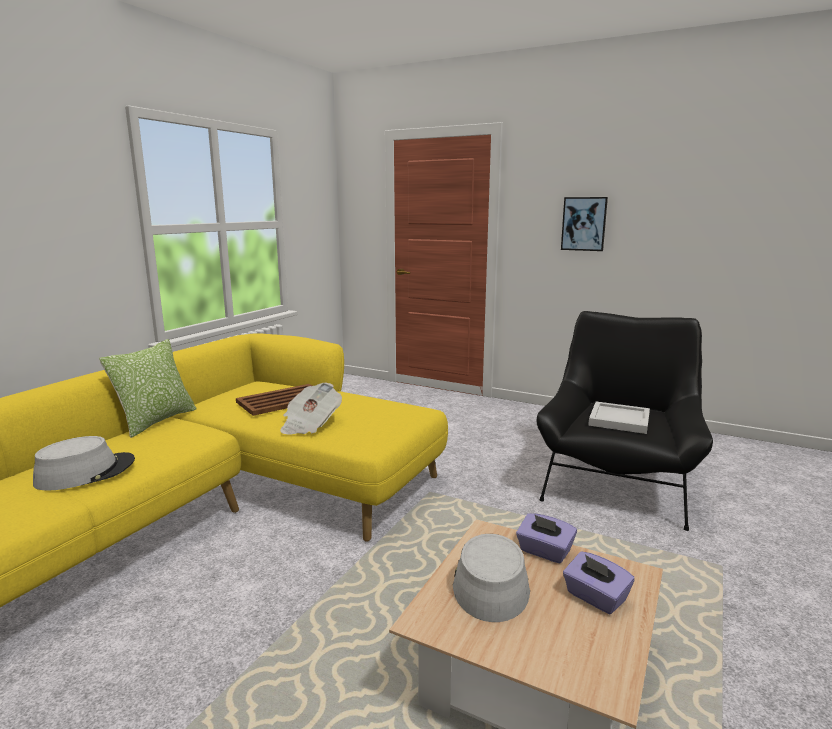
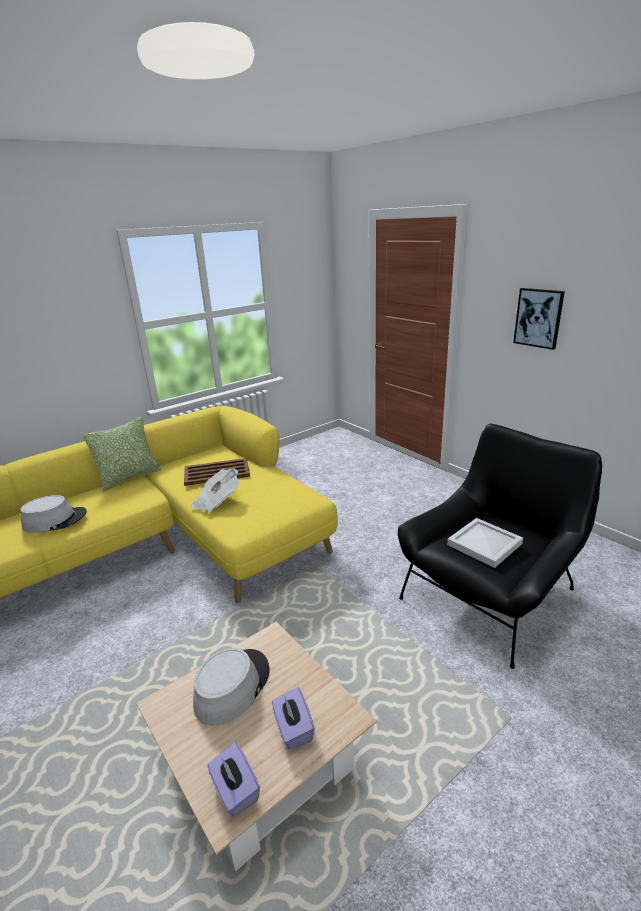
camera: 25 degrees right, 10 degrees up
purple tissue box [516,513,577,564] -> purple tissue box moved to [207,742,260,817]

